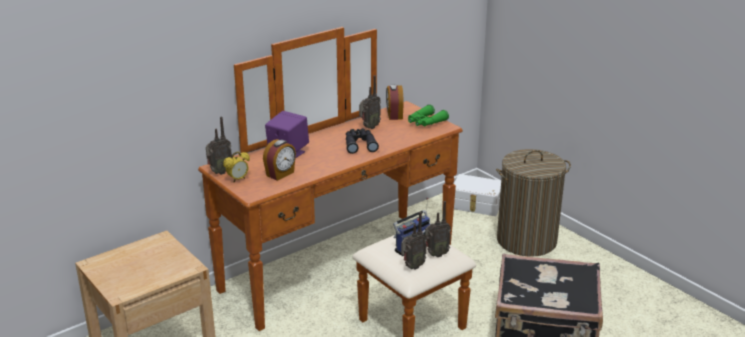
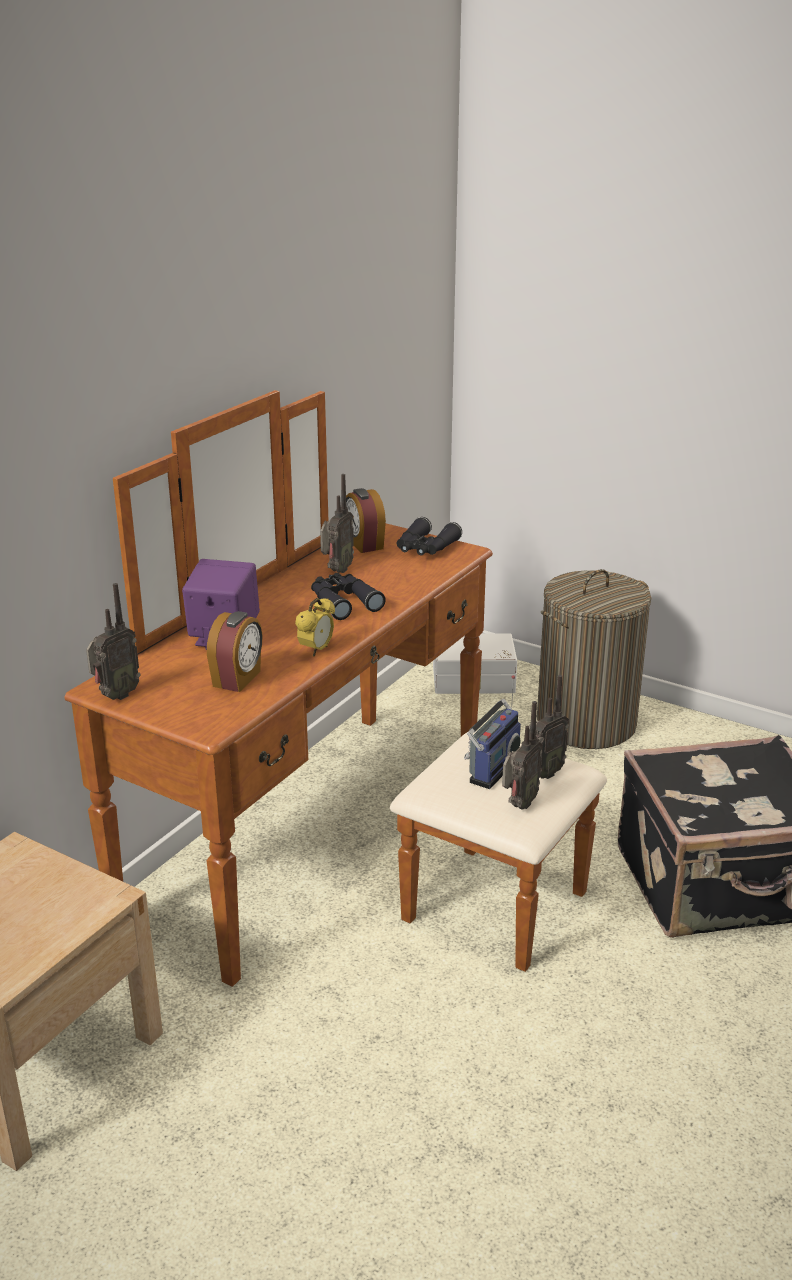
camera: 20 degrees left, 0 degrees up
alarm clock [223,151,250,182] -> alarm clock moved to [295,598,335,656]
green binoculars [408,104,449,126] -> black binoculars [397,517,462,556]

